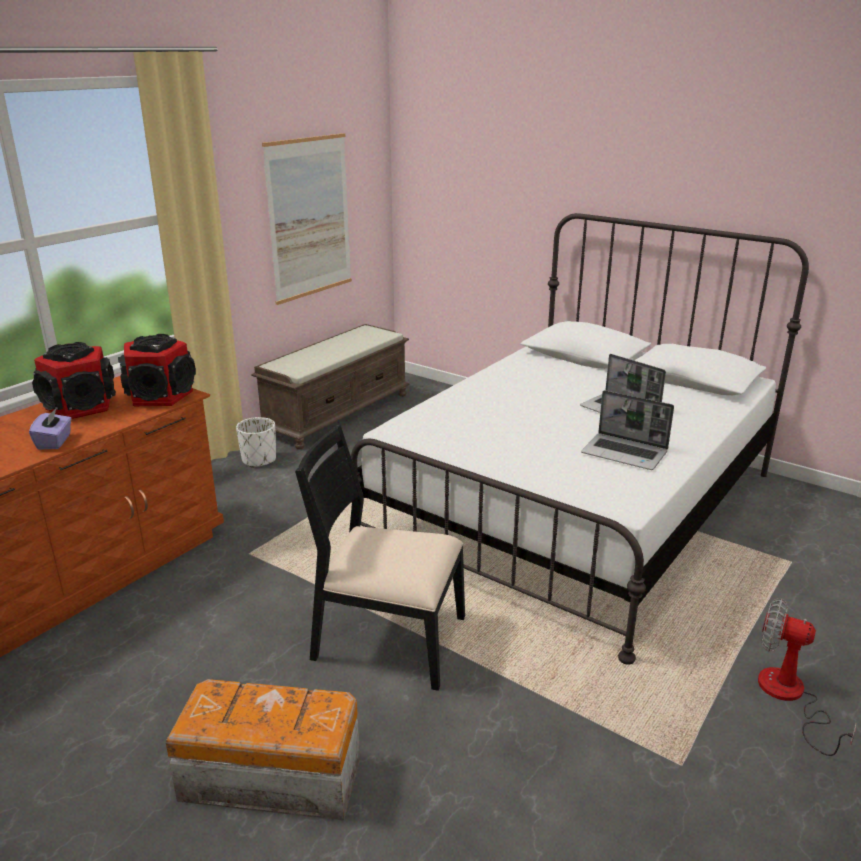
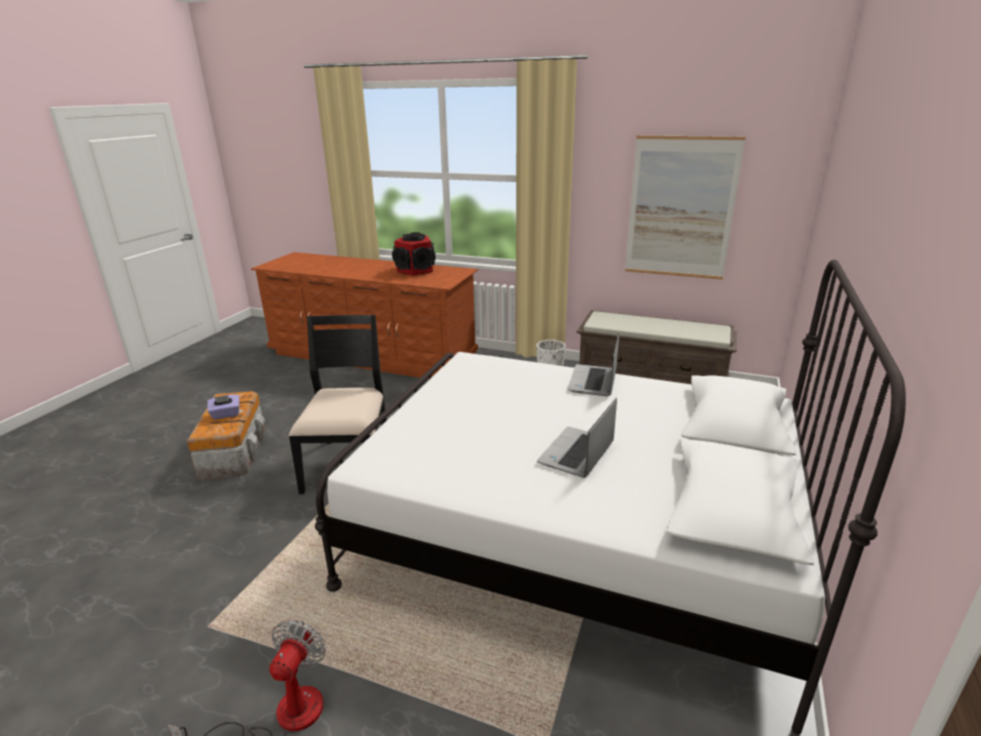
camera: 75 degrees right, 0 degrees up
purple tissue box [29,409,72,450] -> purple tissue box moved to [208,395,240,420]
speaker [118,334,196,406] -> none
laptop [581,390,674,470] -> laptop moved to [567,333,619,396]

